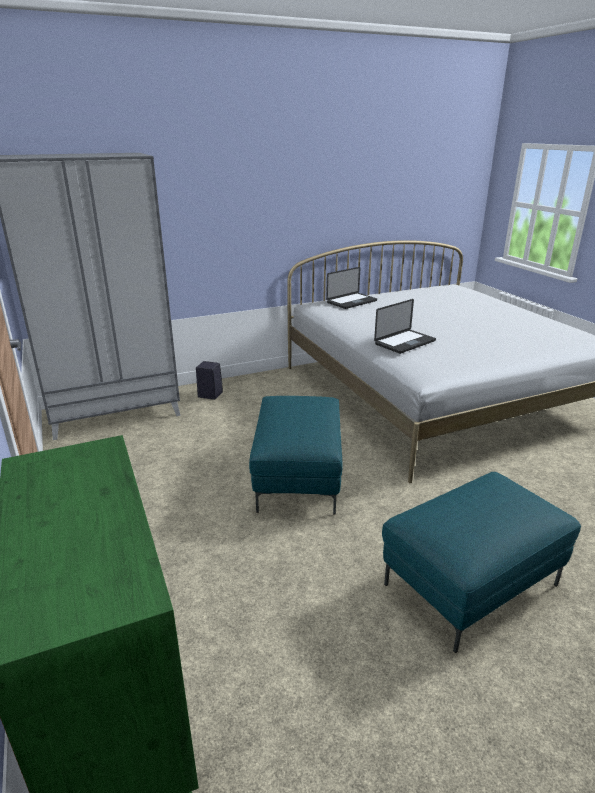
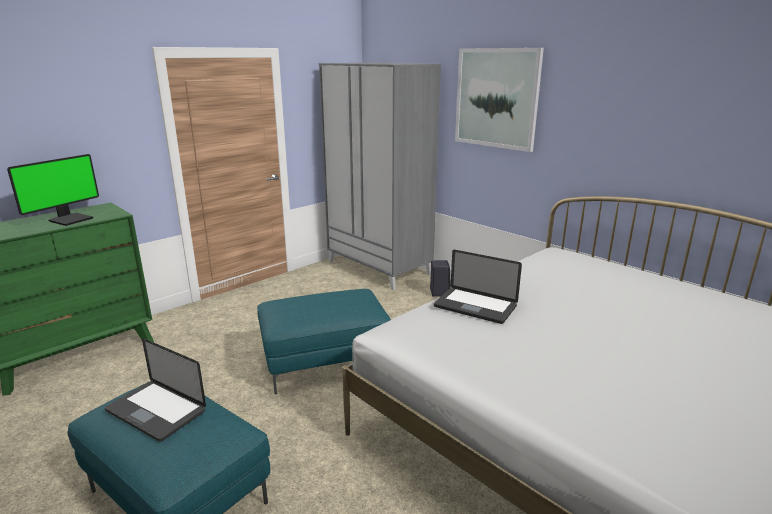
camera: 70 degrees right, 5 degrees down
laptop [326,267,377,309] -> laptop moved to [105,338,206,442]
none -> monitor [7,154,99,226]
none -> picture [455,48,544,152]

